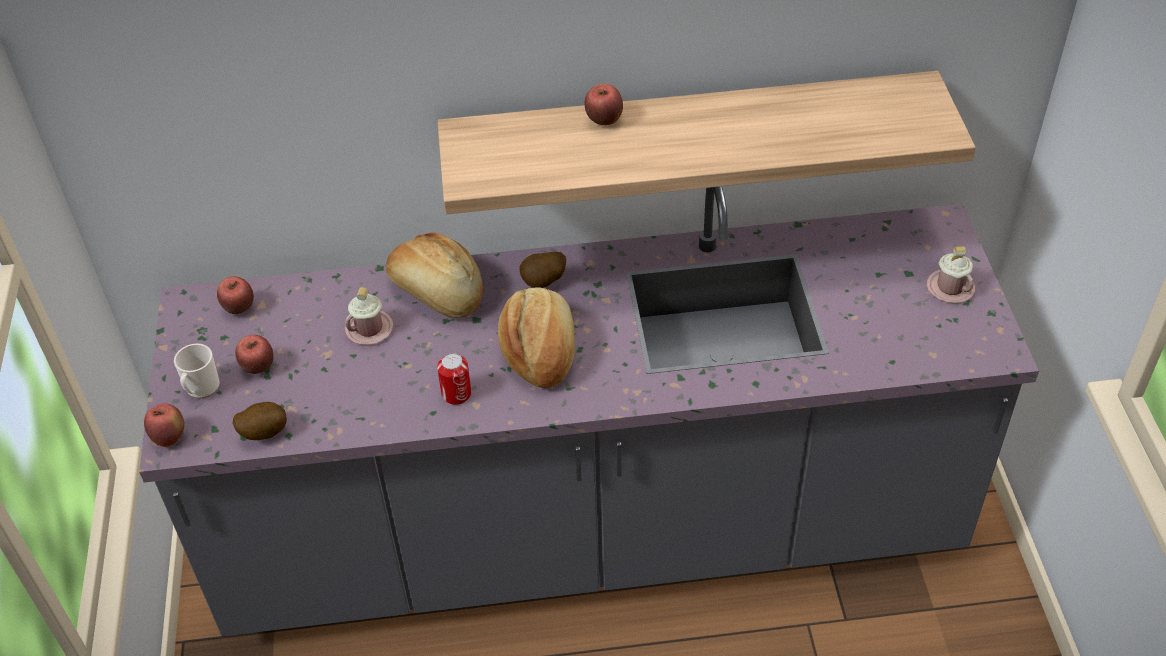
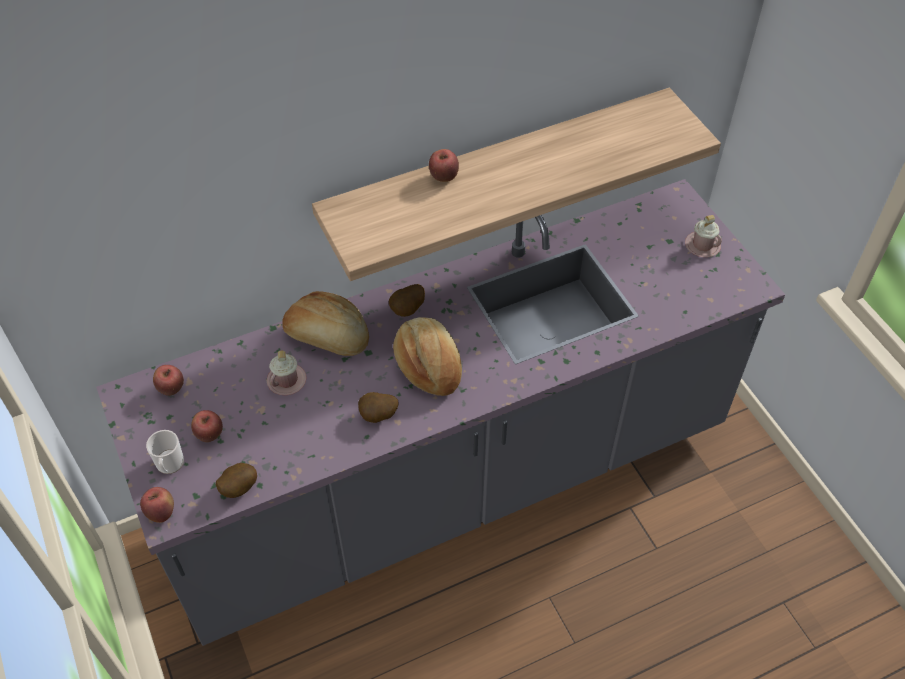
camera: 20 degrees left, 5 degrees up
can [437,353,471,405] -> potato [358,392,399,423]

